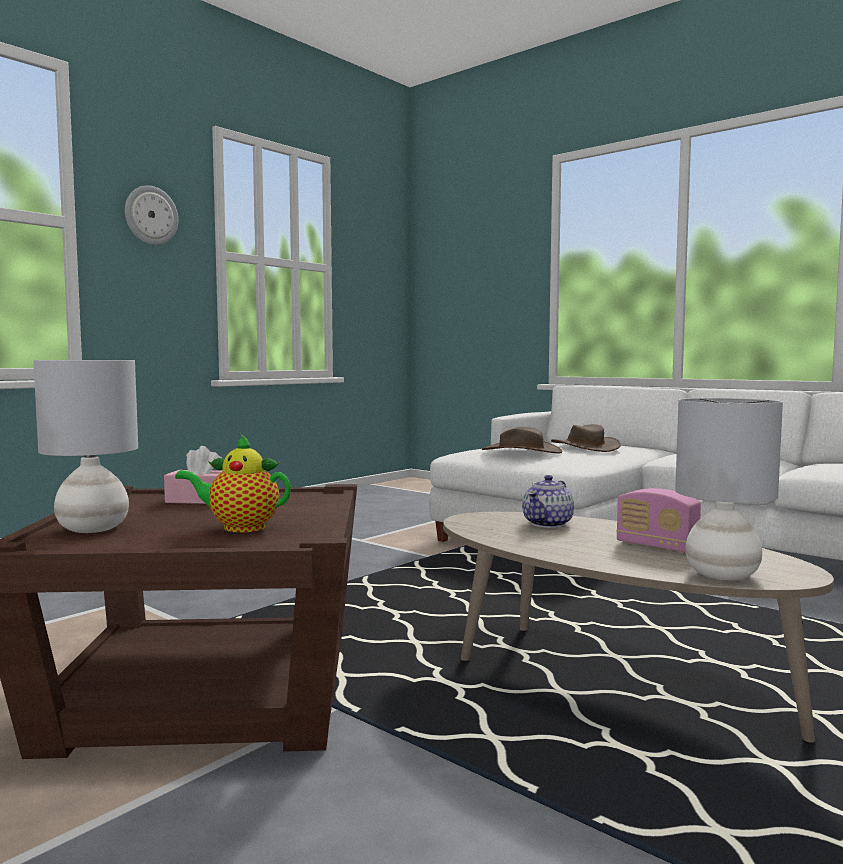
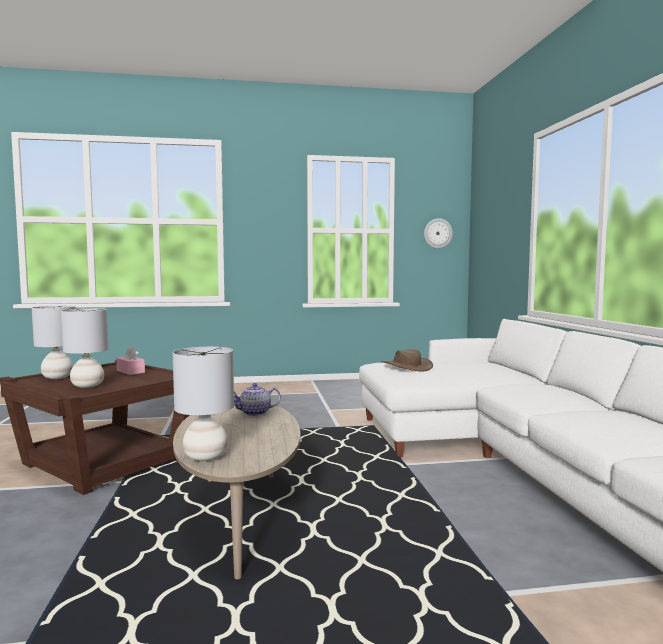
camera: 40 degrees right, 0 degrees up
wall clock [125,185,178,245] -> wall clock moved to [424,218,453,249]
teapot [175,433,291,533] -> grey table lamp [61,308,109,388]
brown hat [551,424,621,452] -> none
radio [616,488,701,553] -> none

